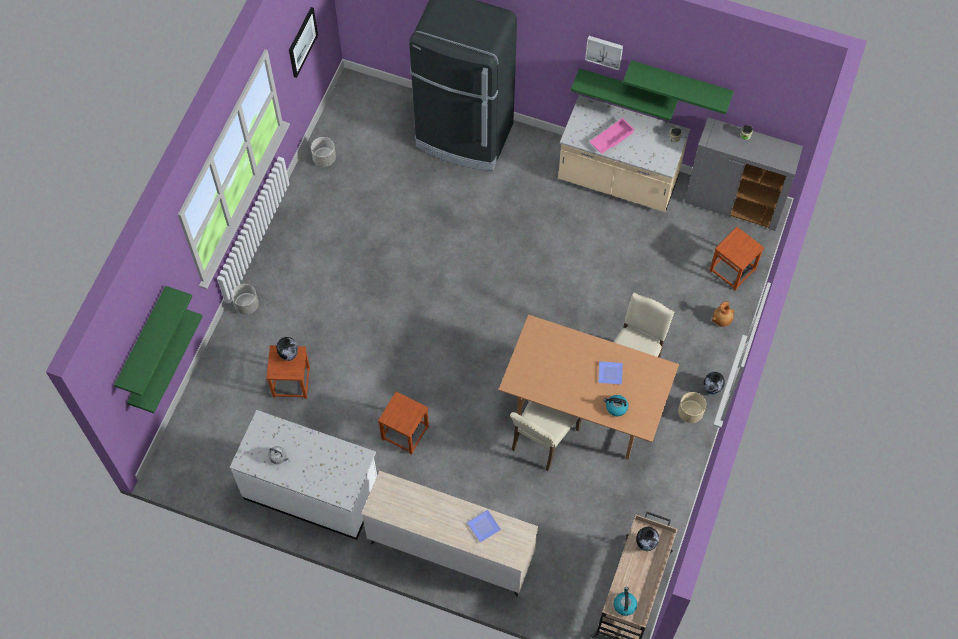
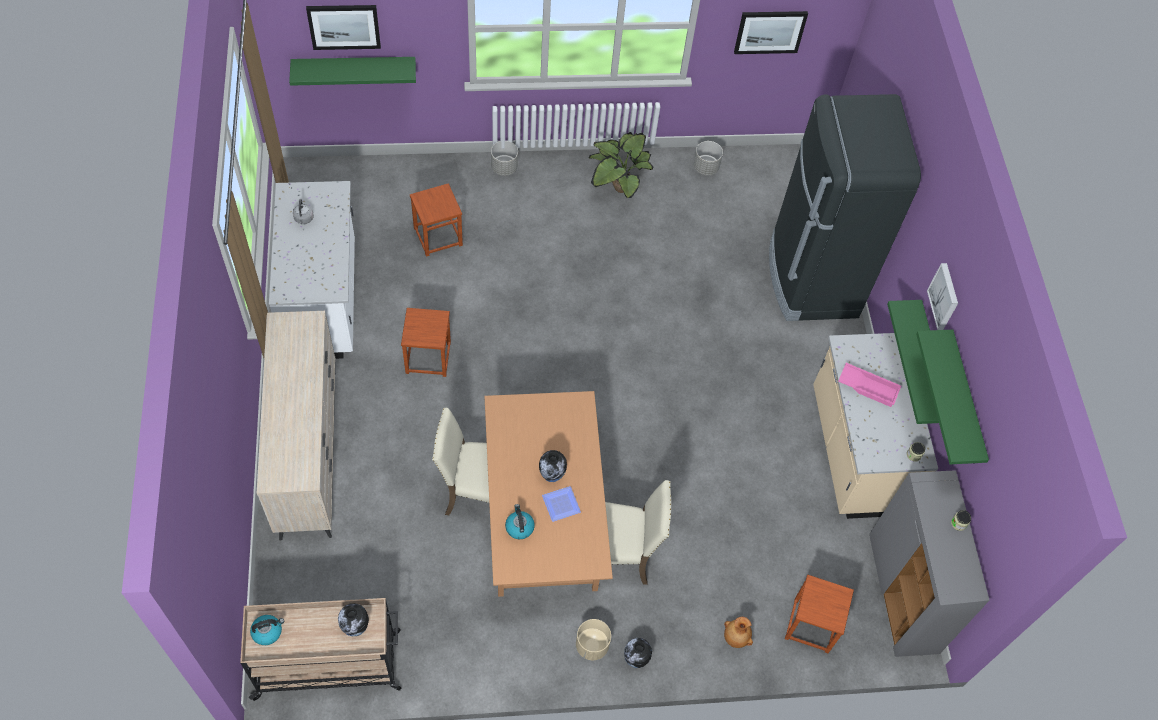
camera: 60 degrees right, 5 degrees down
green shelf [114,286,192,396] -> picture [306,5,381,50]
vase [276,337,298,361] -> vase moved to [539,450,567,482]
plate [467,510,501,543] -> none
none -> potted plant [588,132,654,198]

